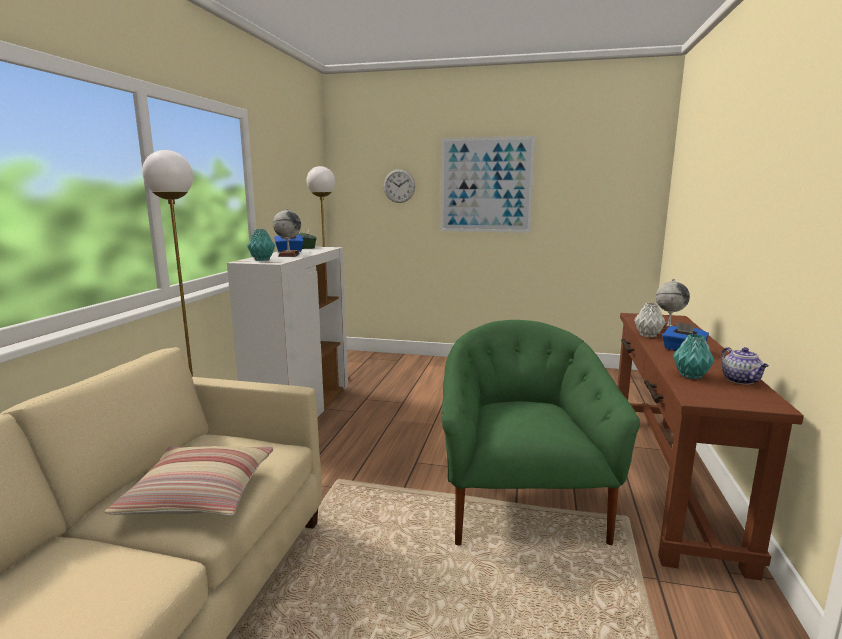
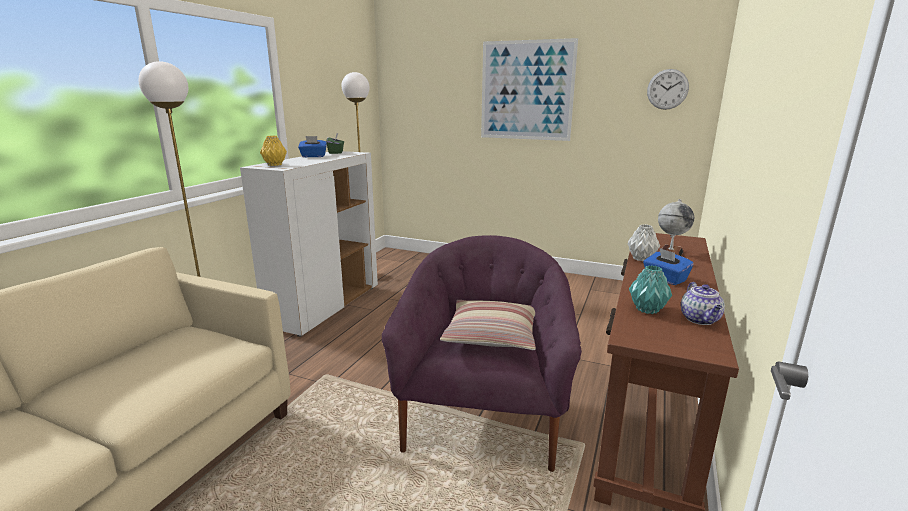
camera: 10 degrees right, 5 degrees up
pillow [104,446,273,516] -> pillow moved to [440,300,536,350]
turquoise vase [247,229,275,261] -> yellow vase [260,136,287,166]
globe [273,209,301,257] -> none
wall clock [384,169,415,203] -> wall clock moved to [647,69,689,110]
green armchair [441,320,640,546] -> purple armchair [382,235,582,472]

